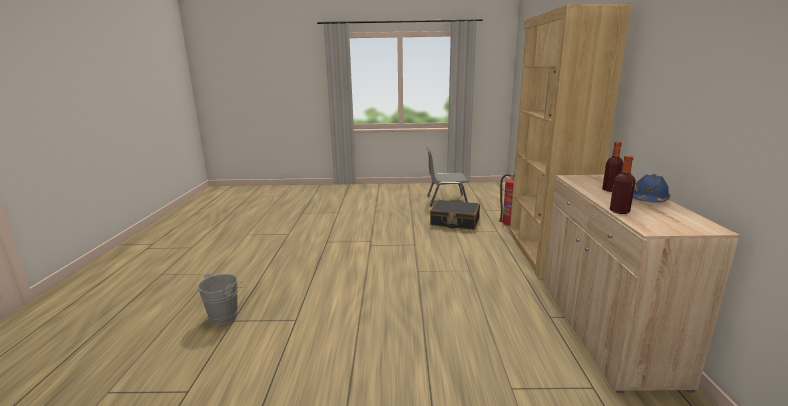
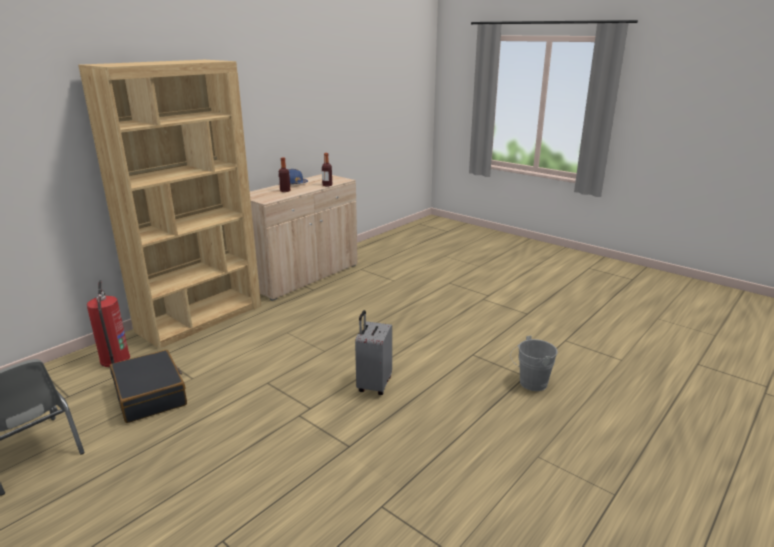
camera: 140 degrees left, 5 degrees up
none -> grey suitcase [355,310,392,395]

